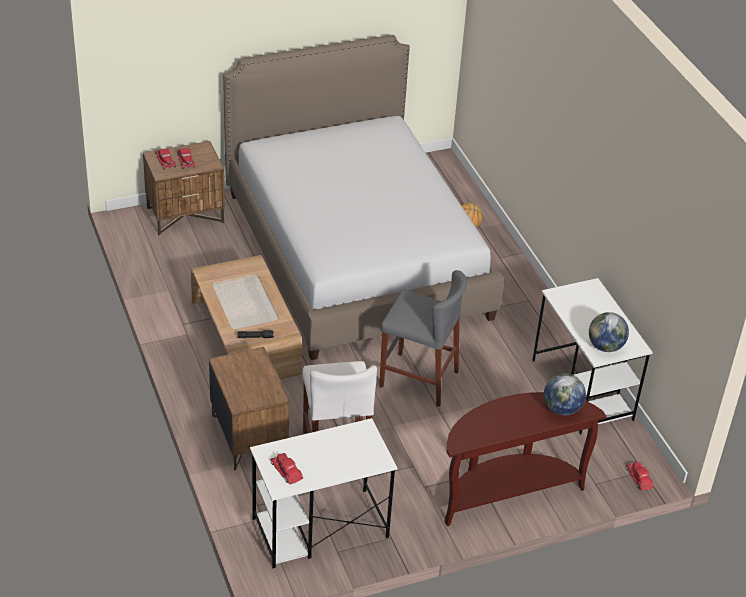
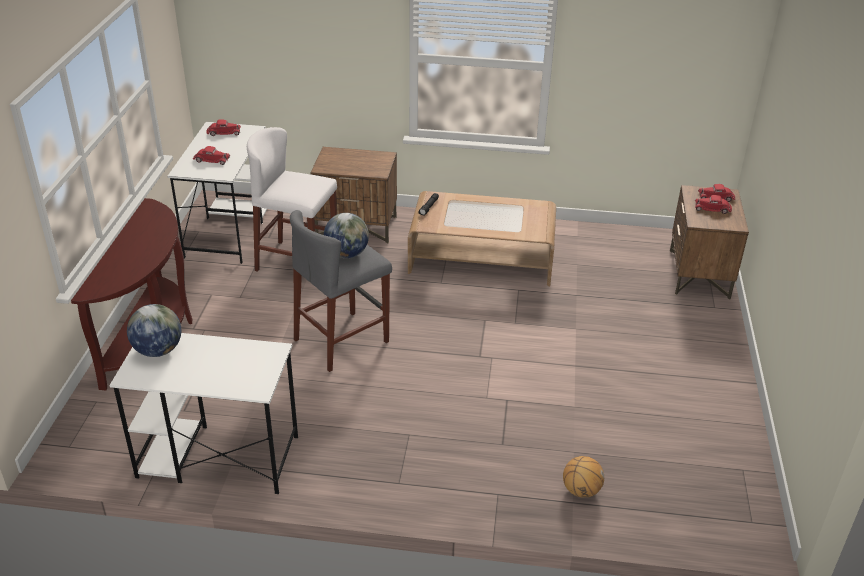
camera: 120 degrees right, 5 degrees down
bed [223,35,504,360] -> none
globe [544,373,586,415] -> globe moved to [324,213,369,258]
red toy car [626,462,654,491] -> red toy car moved to [193,146,230,165]

